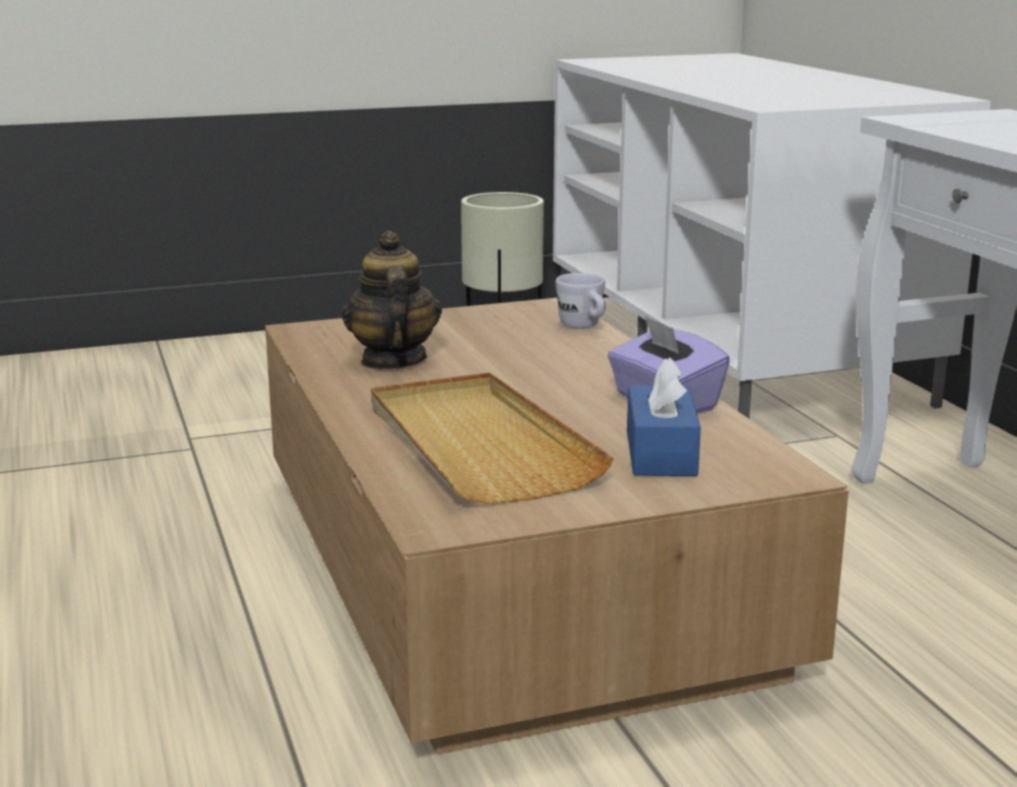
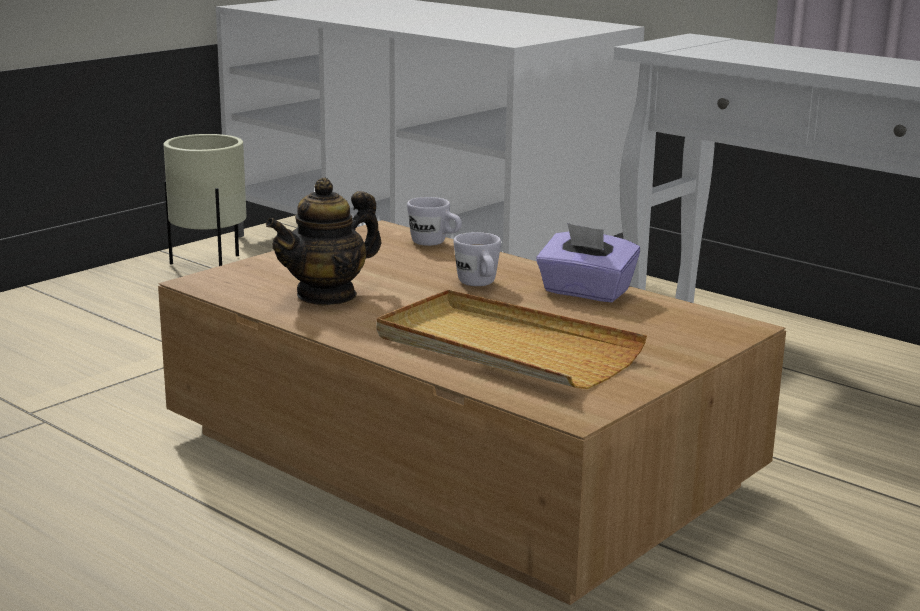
camera: 30 degrees left, 0 degrees up
teapot [342,231,442,370] -> teapot turned 90 degrees counterclockwise [266,177,381,306]
blue tissue box [627,357,701,476] -> none
none -> white mug [454,232,501,286]

